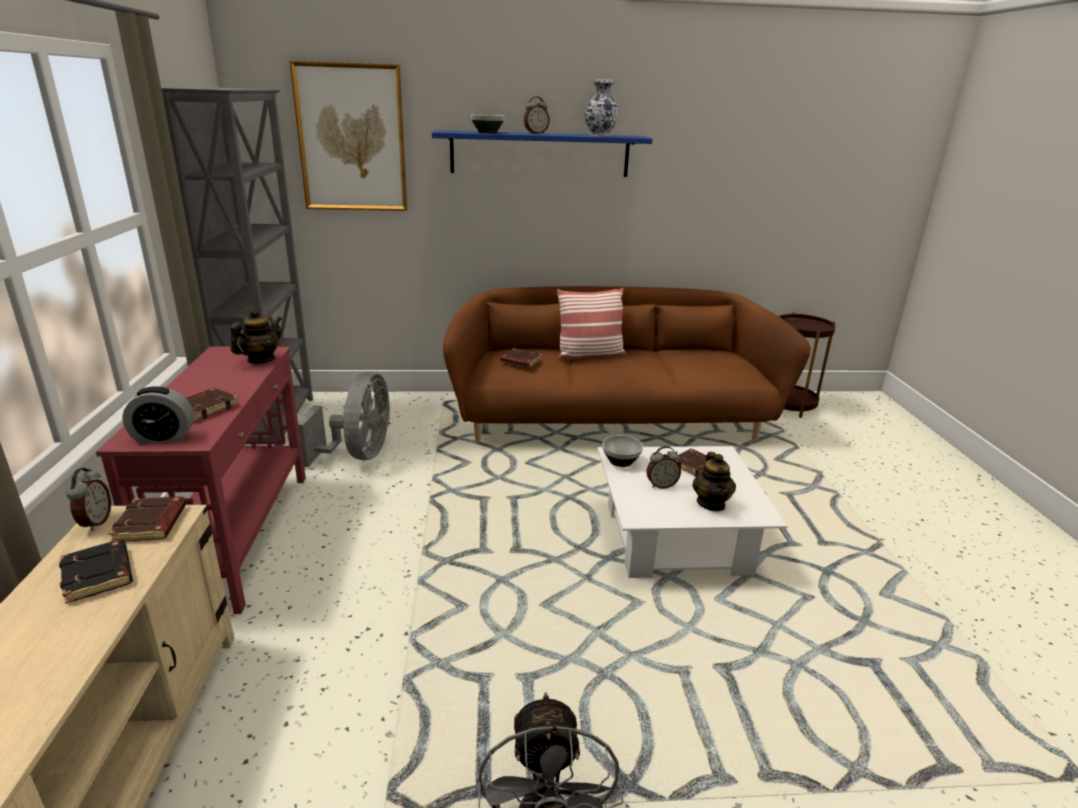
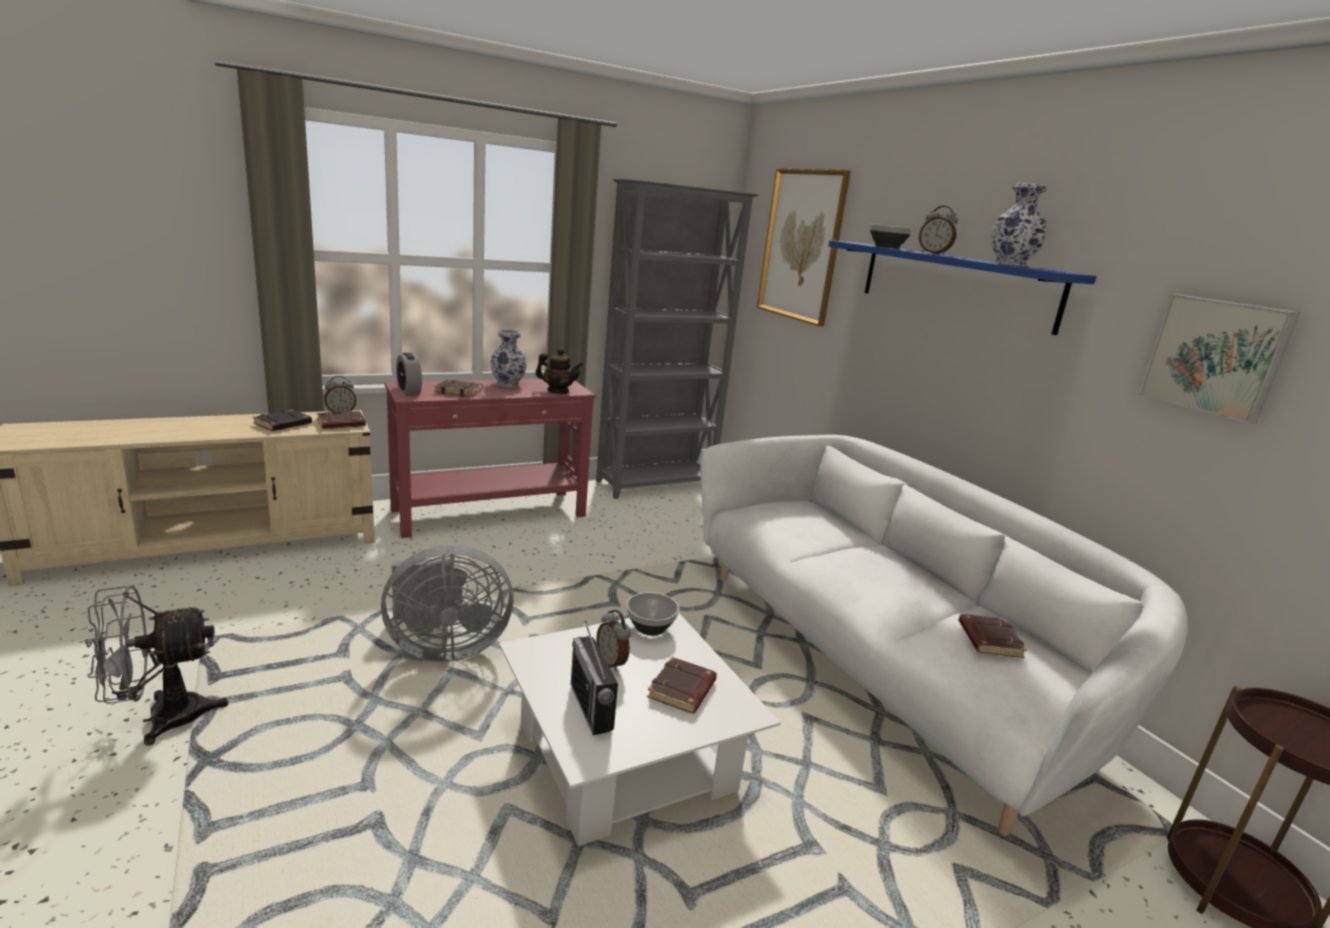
camera: 65 degrees right, 5 degrees down
grey fan [298,372,390,467] -> grey fan moved to [381,544,514,662]
brown sofa [443,286,811,442] -> white sofa [700,435,1188,836]
brown book [500,348,542,367] -> brown book moved to [959,614,1027,658]
pillow [557,288,626,360] -> none
teapot [692,452,736,511] -> radio [571,621,618,735]
none -> vase [490,330,527,387]
none -> picture [1139,294,1300,424]

